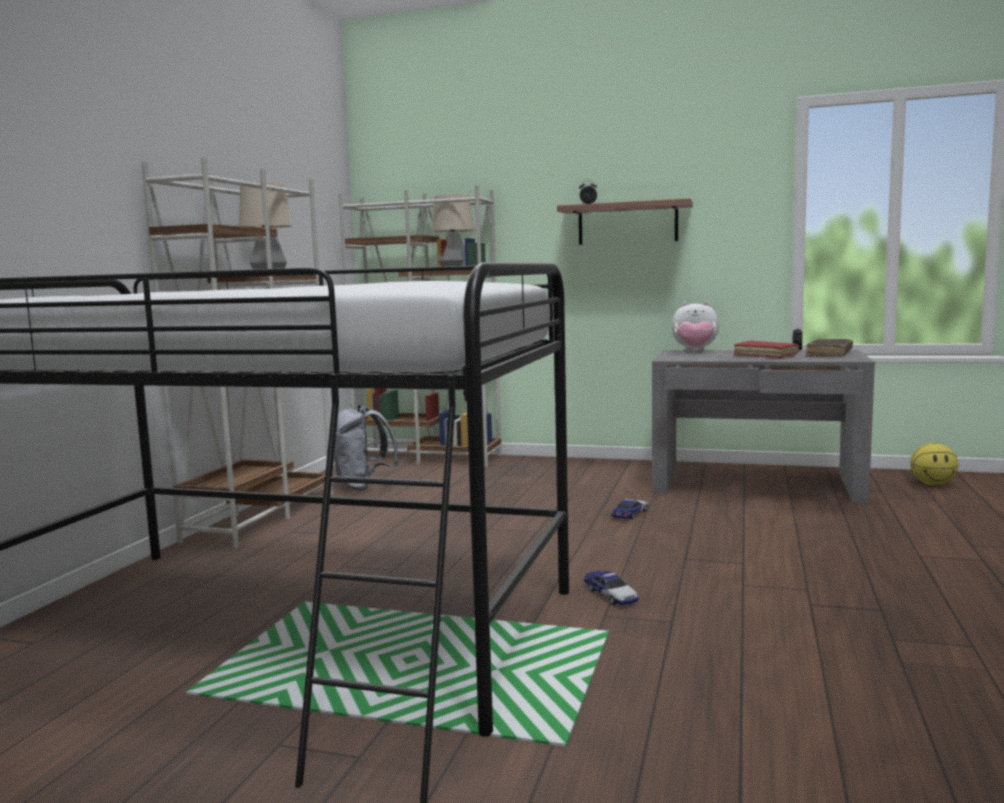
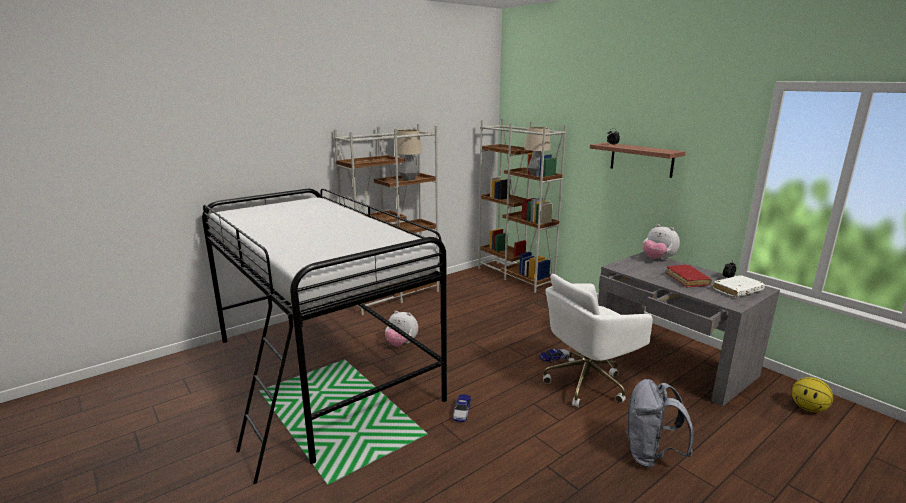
camera: 35 degrees right, 10 degrees up
grey backpack [334,405,399,490] -> grey backpack moved to [626,379,694,468]
brown book [806,339,853,356] -> white book [713,275,765,297]
none -> plush toy [385,311,418,347]
none -> white office chair [543,274,653,407]

